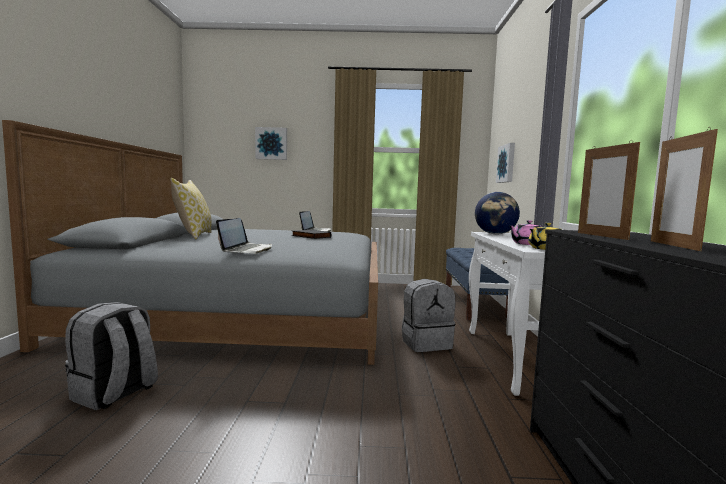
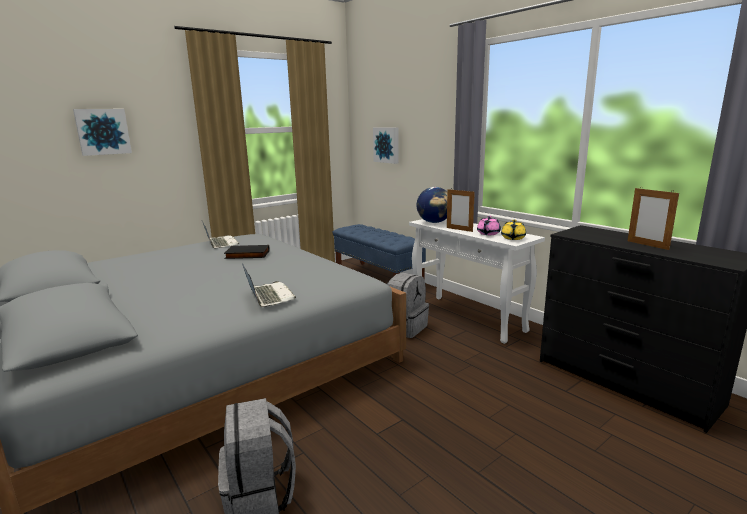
camera: 40 degrees left, 10 degrees up
pillow [170,178,212,239] -> none
picture frame [578,140,640,240] -> picture frame moved to [447,189,475,232]

